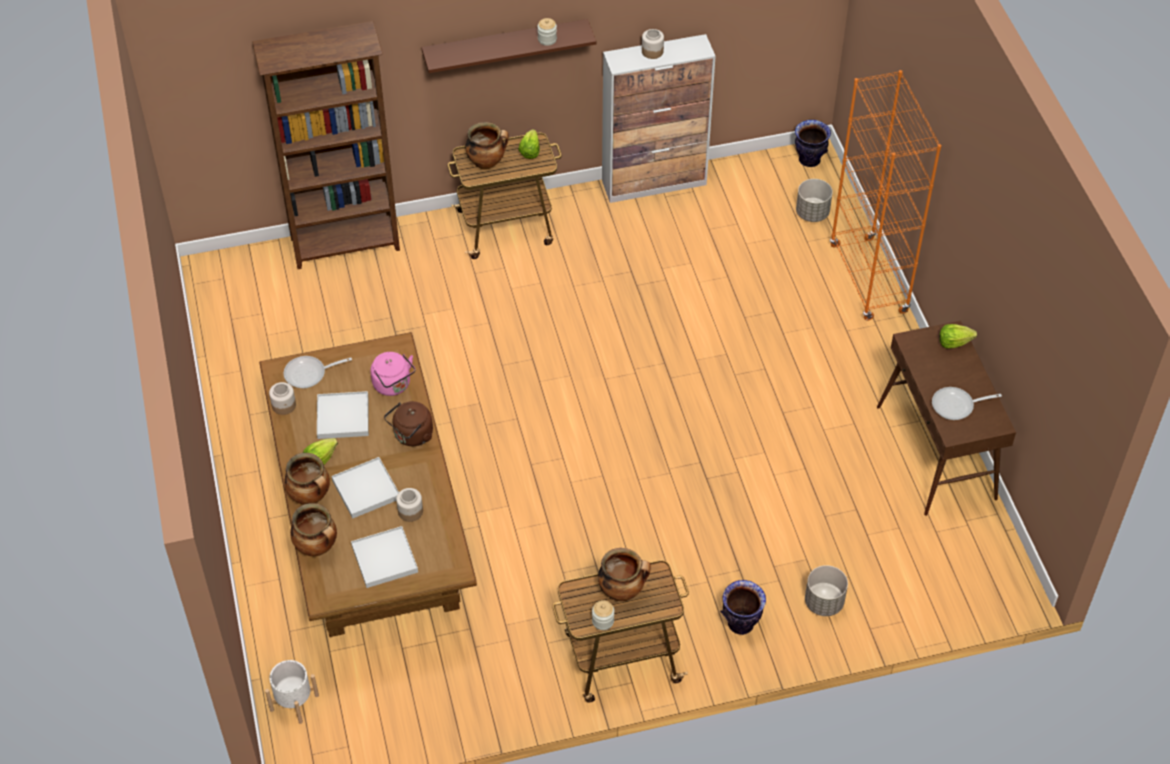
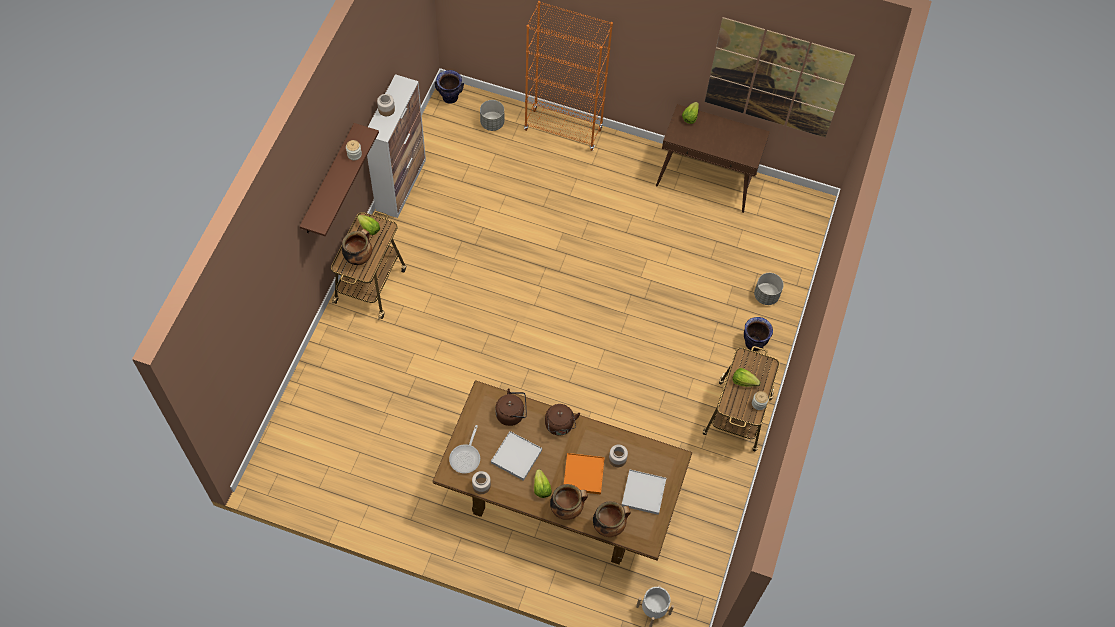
camera: 60 degrees left, 10 degrees up
brown bookcase [252,21,400,269] -> none
white tray [331,457,399,519] -> orange tray [564,453,605,494]
pink kettle [370,352,416,396] -> brown kettle [496,388,527,426]
cooking pot [598,548,651,601] -> lettuce [732,368,761,387]
frying pan [932,387,1002,420] -> none
none -> picture [705,17,855,138]

